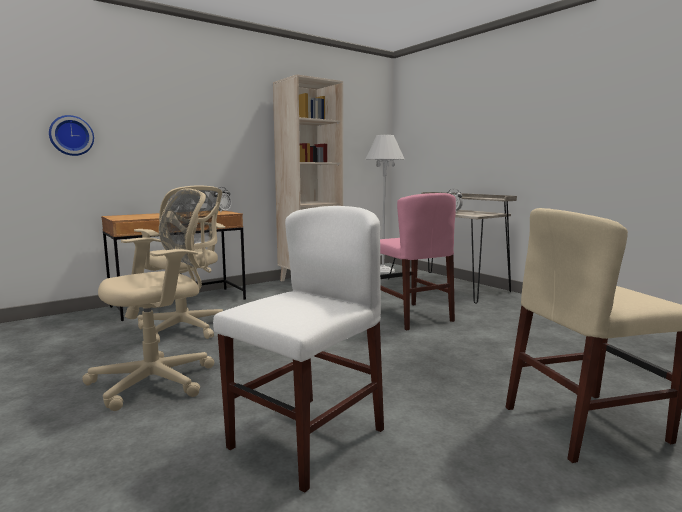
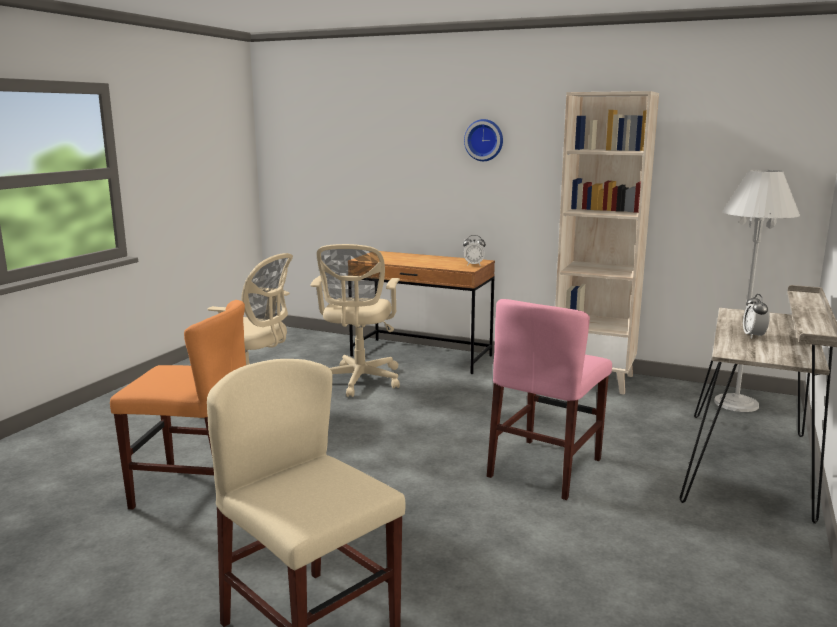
camera: 60 degrees right, 5 degrees up
wall clock [49,115,94,156] -> wall clock moved to [464,119,503,161]
white chair [213,206,384,493] -> orange chair [110,300,246,510]

